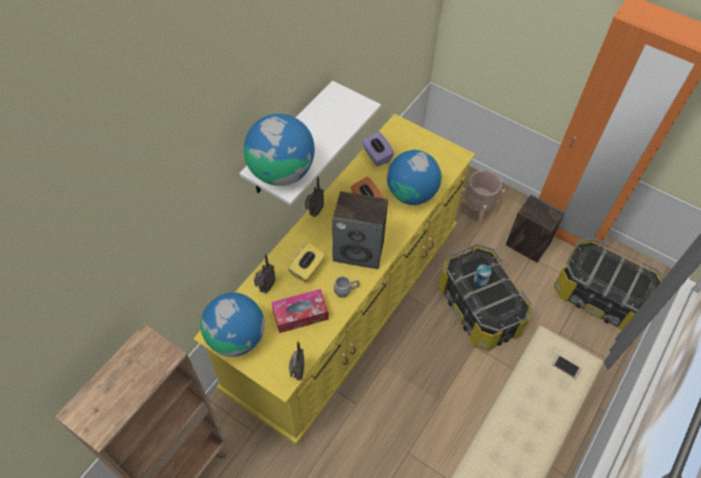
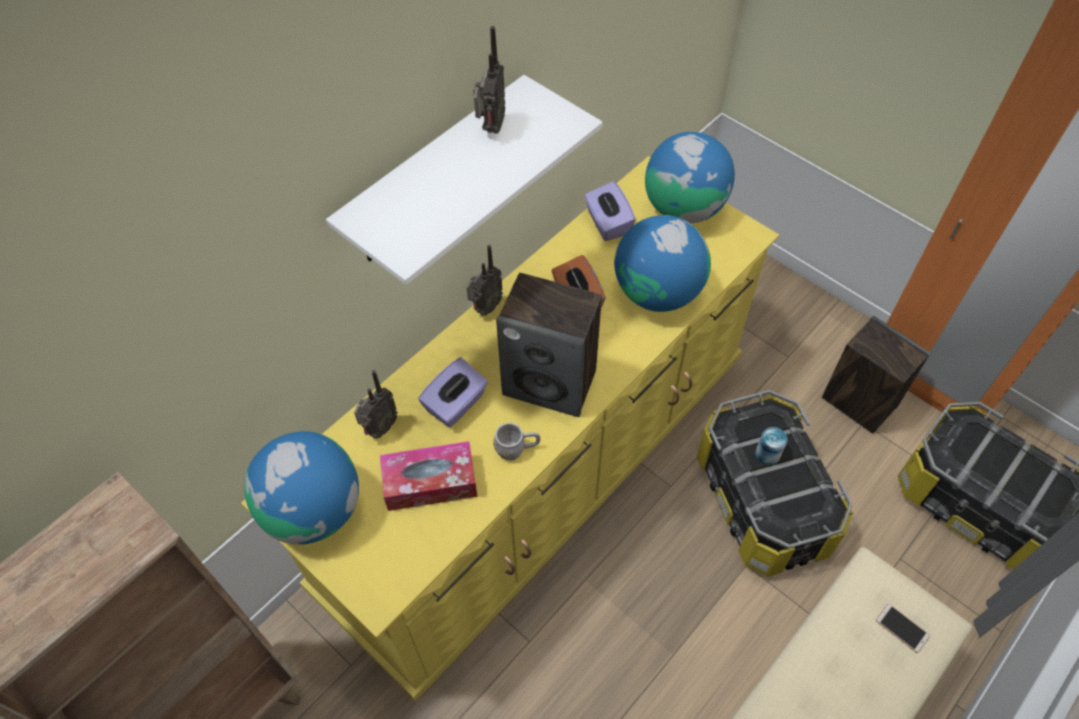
camera: 10 degrees right, 0 degrees up
globe [244,114,315,186] -> globe moved to [645,132,735,223]
yellow tissue box [288,242,325,283] -> purple tissue box [418,358,488,427]
radio [289,342,304,381] -> radio moved to [473,26,505,134]
beige planter [457,170,505,227] -> none

